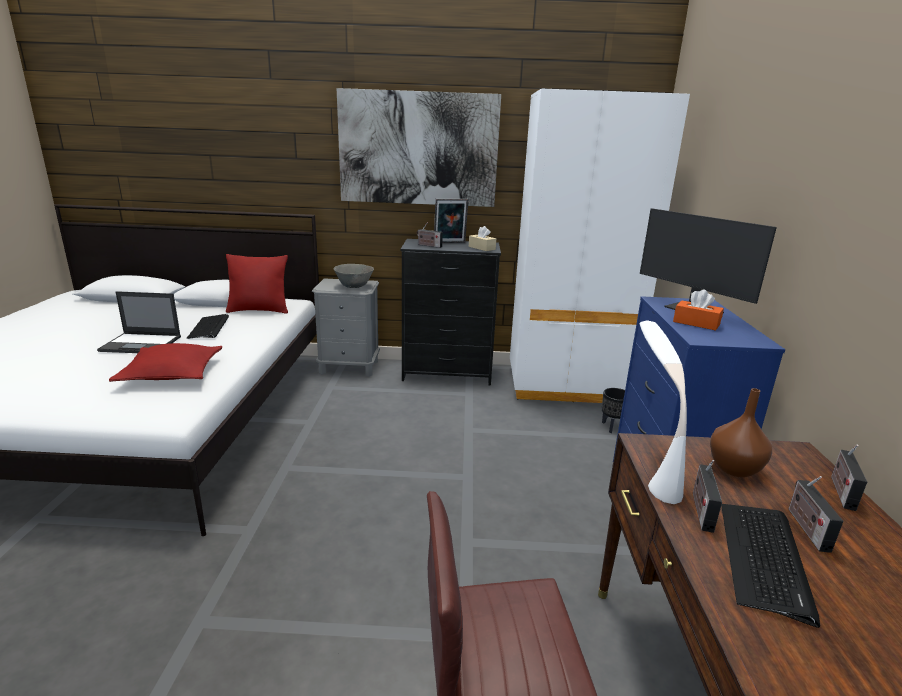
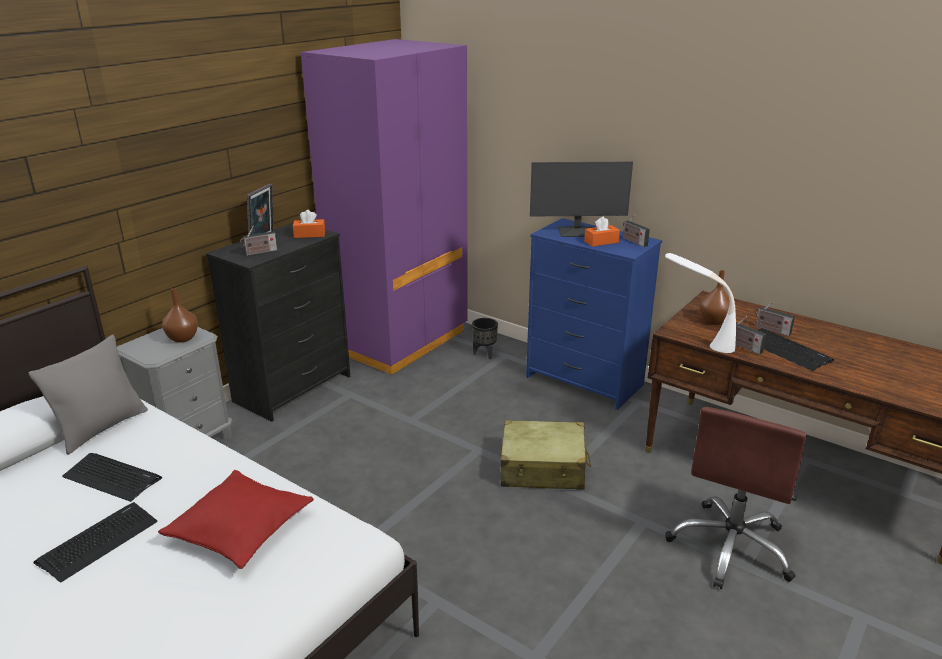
camera: 55 degrees left, 5 degrees up
laptop [97,291,181,353] -> keyboard [34,502,158,583]
red pillow [226,254,288,314] -> grey pillow [28,335,148,455]
grey bowl [334,264,374,288] -> brown vase [162,288,198,343]
picture [337,88,501,207] -> none
beige tissue box [469,226,496,251] -> orange tissue box [293,210,325,238]
white wardrobe [510,89,690,403] -> purple wardrobe [301,39,468,375]
radio [831,444,867,511] -> radio moved to [623,215,650,247]
none -> beige suitcase [500,420,591,490]

